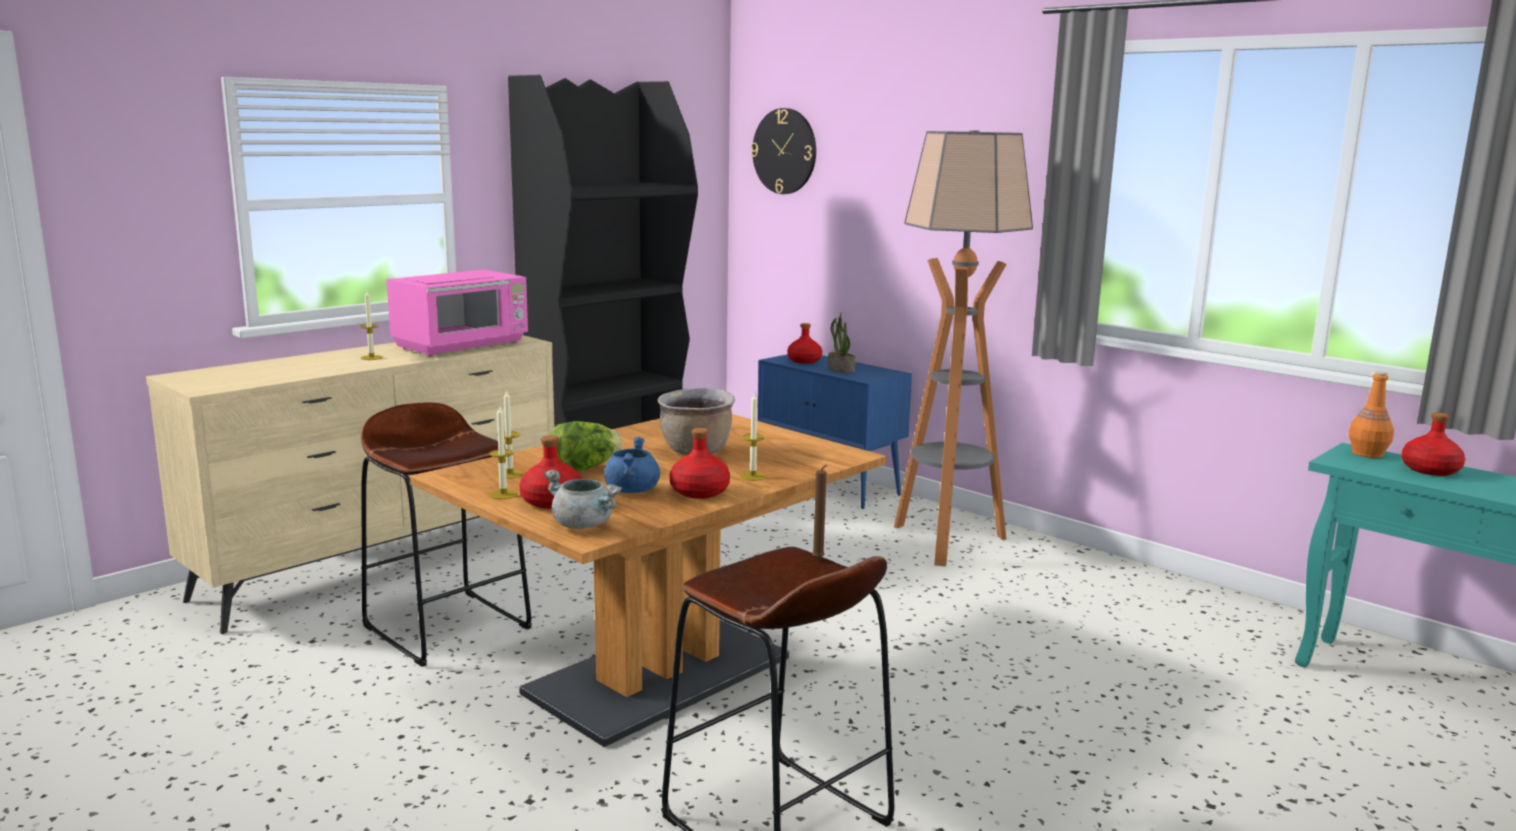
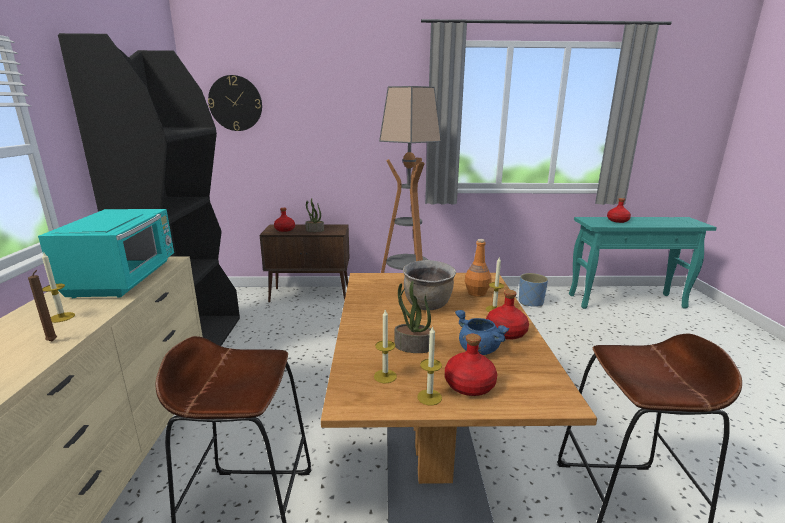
camera: 45 degrees left, 5 degrees up
pink microwave [386,270,528,356] -> turquoise microwave [38,209,174,298]
grey cooking pot [543,469,622,529] -> none
lettuce [550,421,623,472] -> potted plant [394,281,431,353]
blue cabinet [758,355,912,509] -> brown cabinet [260,224,349,303]
brown candle [812,464,827,559] -> brown candle moved to [28,270,57,341]
orange bottle [1348,371,1394,458] -> orange bottle moved to [465,239,492,297]
none -> blue planter [519,273,548,307]

